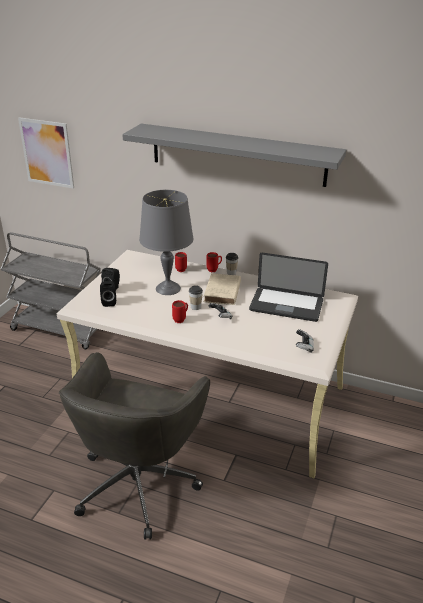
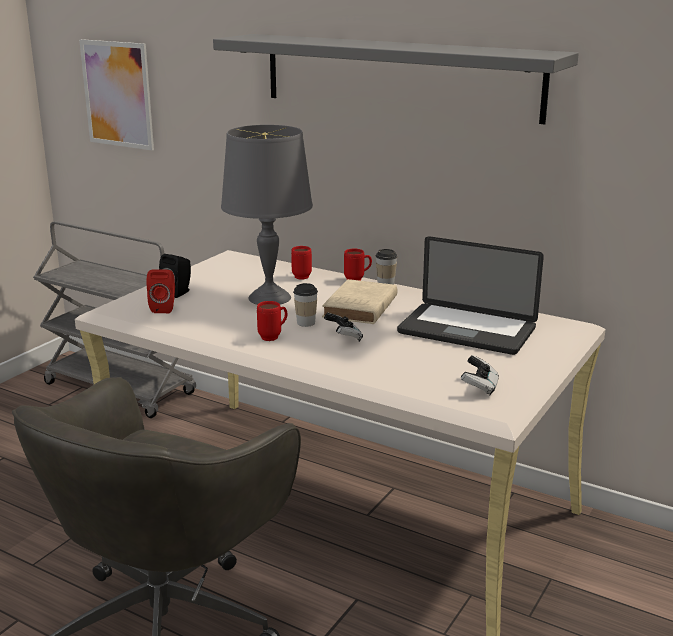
camera: 10 degrees right, 10 degrees down
black speaker [100,281,116,307] -> red speaker [147,269,175,313]

